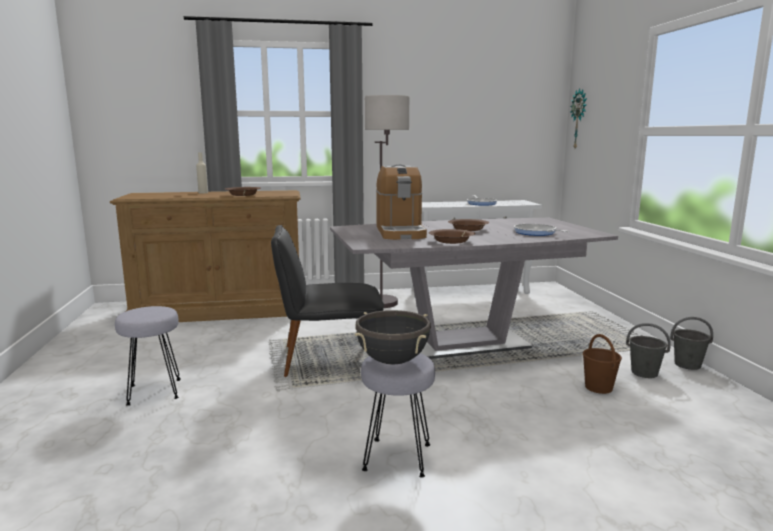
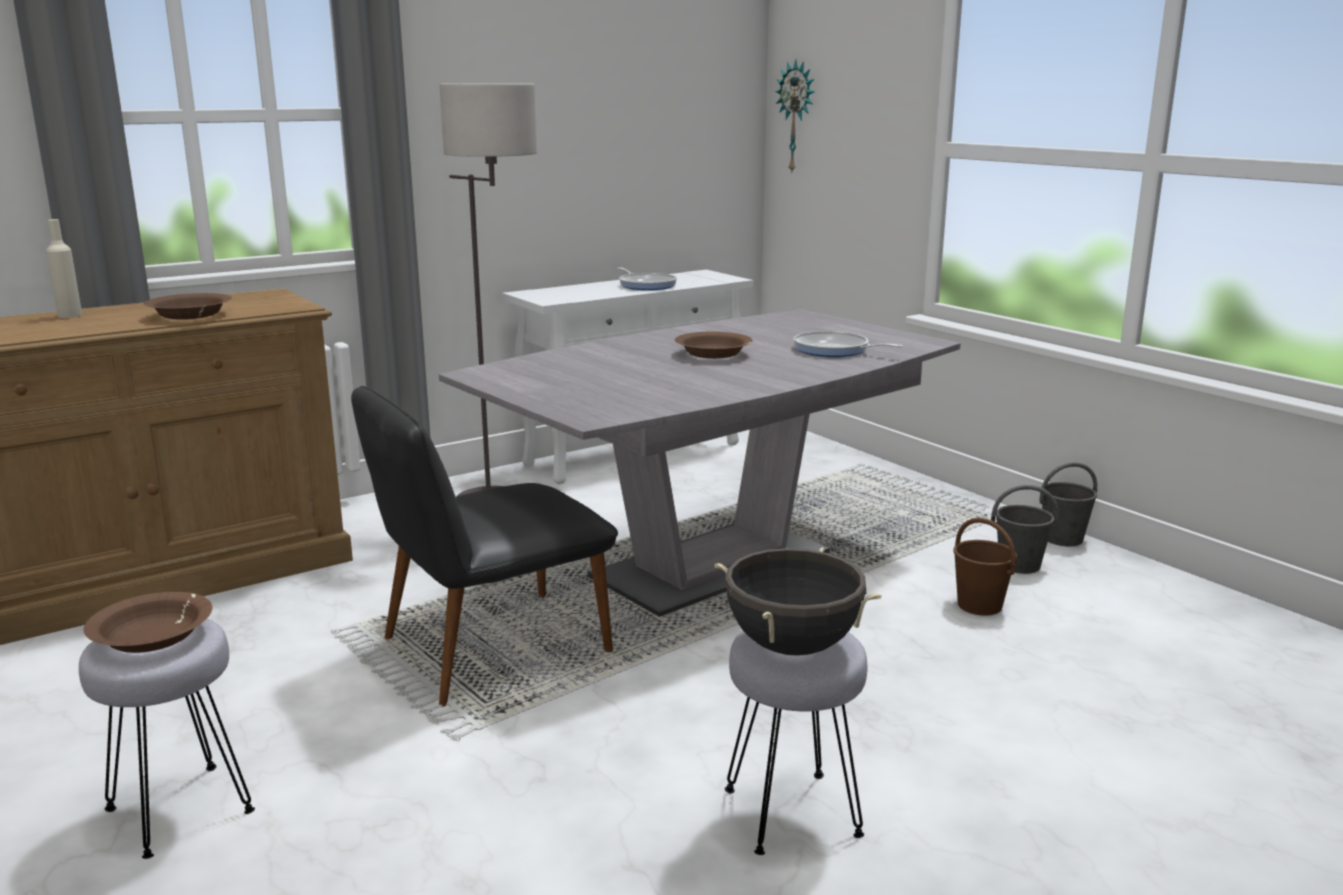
camera: 25 degrees left, 5 degrees up
coffee machine [376,164,427,240] -> none
brown bowl [429,229,475,244] -> brown bowl moved to [84,592,212,653]

